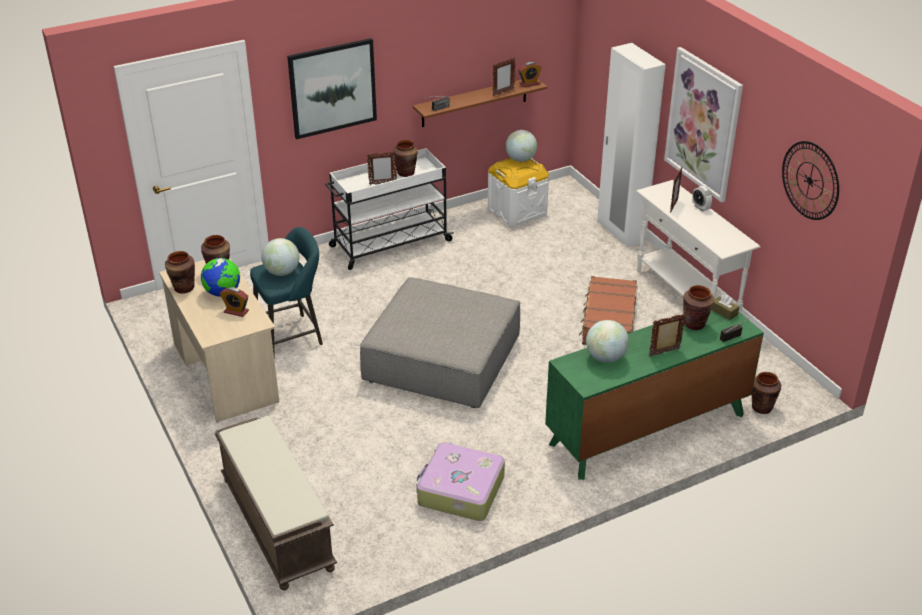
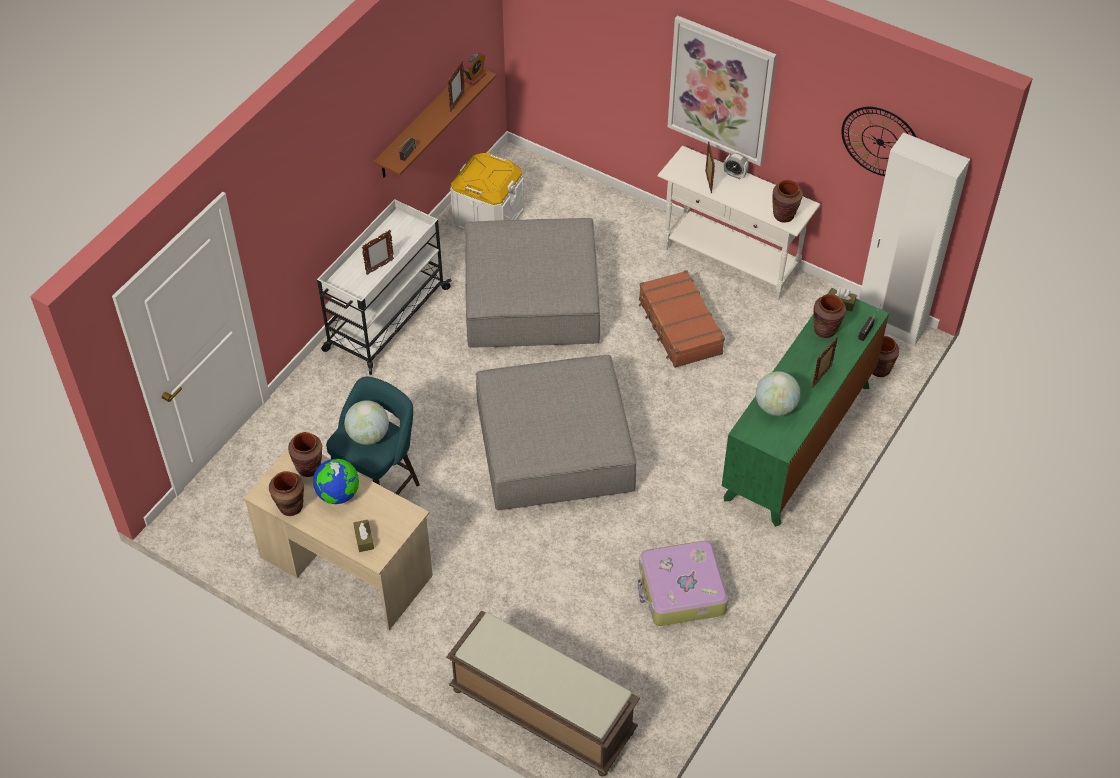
camera: 30 degrees left, 15 degrees up
alarm clock [220,287,249,317] -> none
picture [287,38,377,139] -> none
brown vase [393,140,418,177] -> brown vase moved to [772,180,803,223]
globe [506,130,537,162] -> none
white wardrobe [597,43,666,247] -> white wardrobe moved to [859,132,970,346]
none -> brown tissue box [353,520,374,552]
none -> grey ottoman [465,218,600,348]

